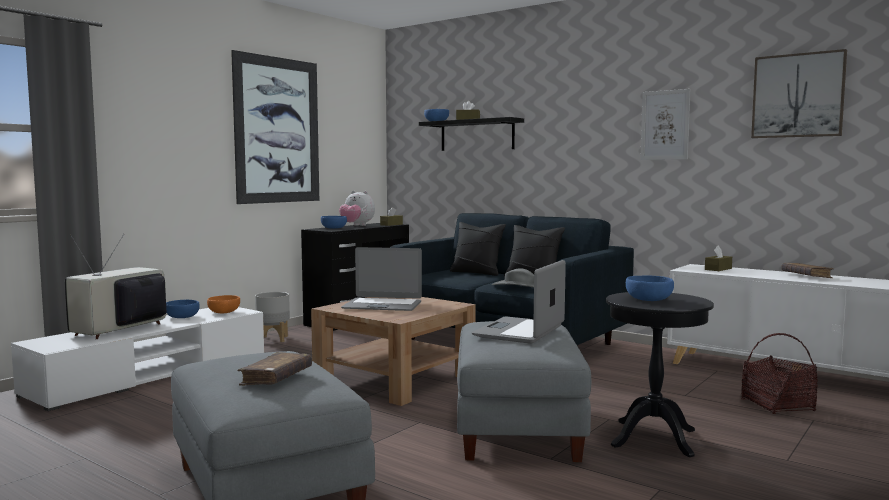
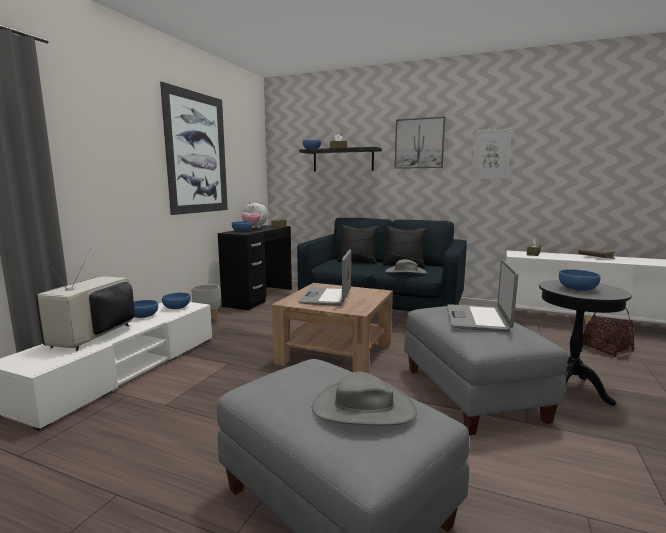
camera: 15 degrees left, 5 degrees up
orange bowl [207,295,240,313] -> blue bowl [162,293,190,309]
brown book [237,352,312,386] -> grey hat [312,371,417,425]
laptop [341,247,422,311] -> laptop turned 105 degrees clockwise [299,249,351,306]
picture [751,49,847,138] -> picture moved to [395,117,445,169]

